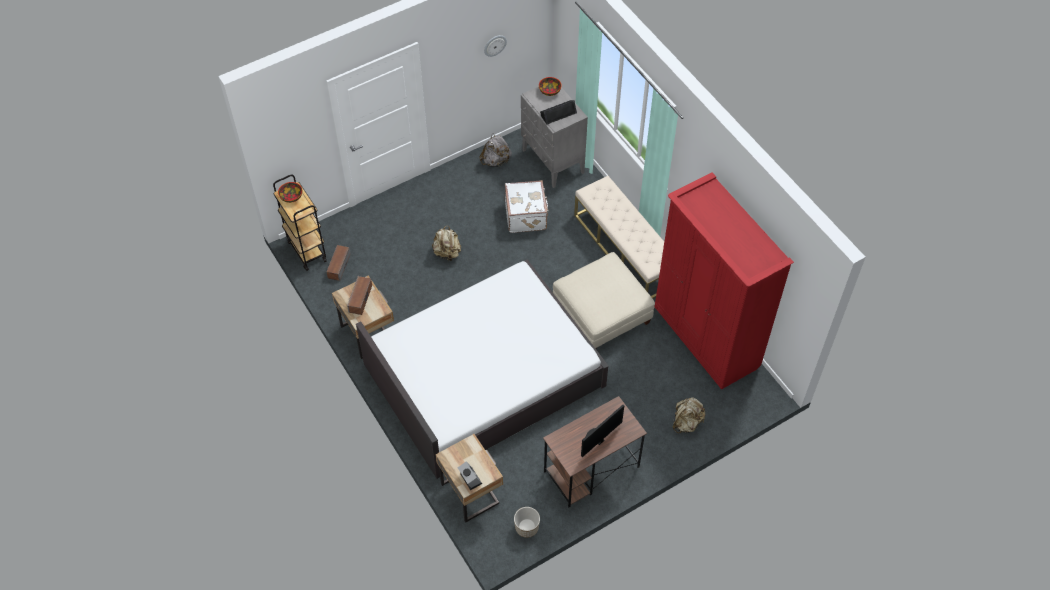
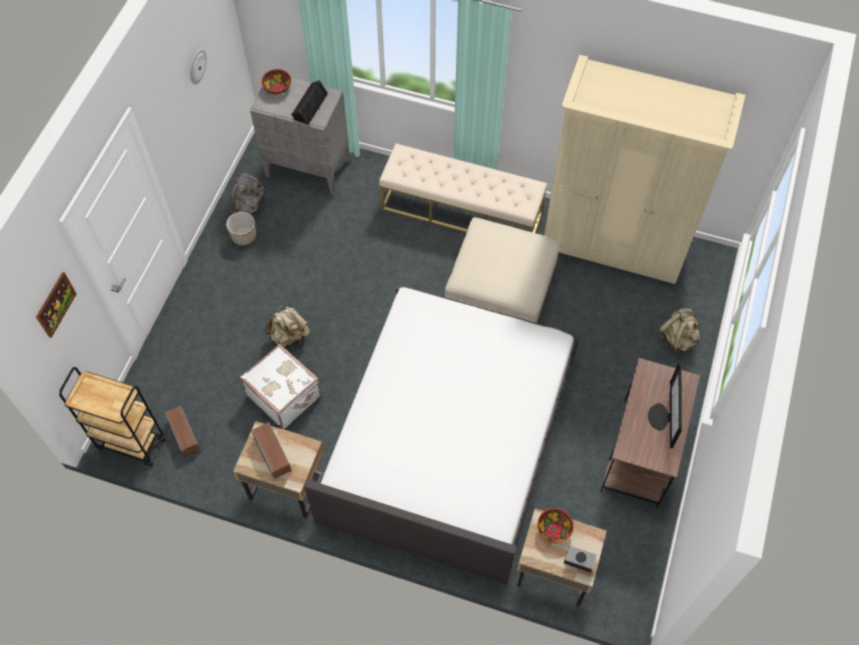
camera: 40 degrees left, 5 degrees up
bowl [278,182,302,203] -> bowl moved to [537,508,573,544]
white suitcase [505,180,549,233] -> white suitcase moved to [240,344,321,429]
planter [514,507,540,538] -> planter moved to [226,212,256,245]
red wardrobe [654,172,794,389] -> beige wardrobe [544,55,745,284]
none -> picture [36,272,77,338]

